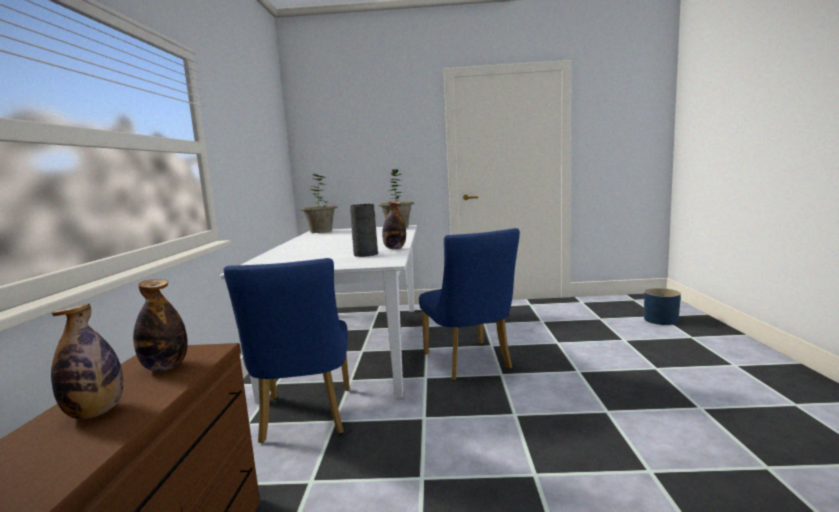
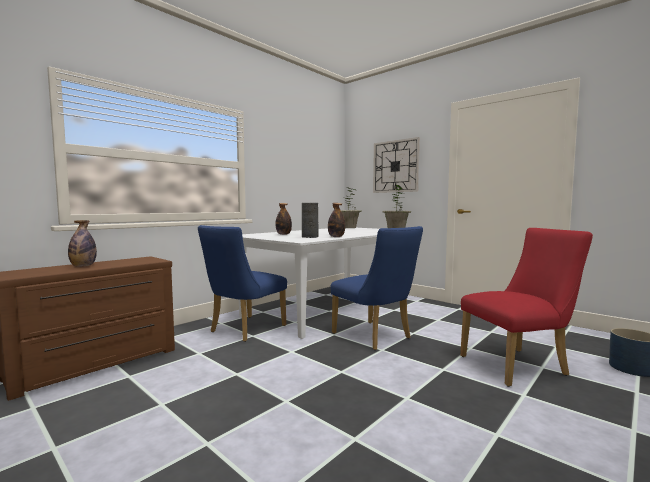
camera: 40 degrees right, 5 degrees down
bottle [133,279,188,371] -> bottle moved to [276,203,292,235]
blue chair [419,228,520,380] -> blue chair turned 60 degrees counterclockwise [331,226,423,350]
none -> wall clock [373,137,420,193]
none -> red chair [460,228,593,387]

